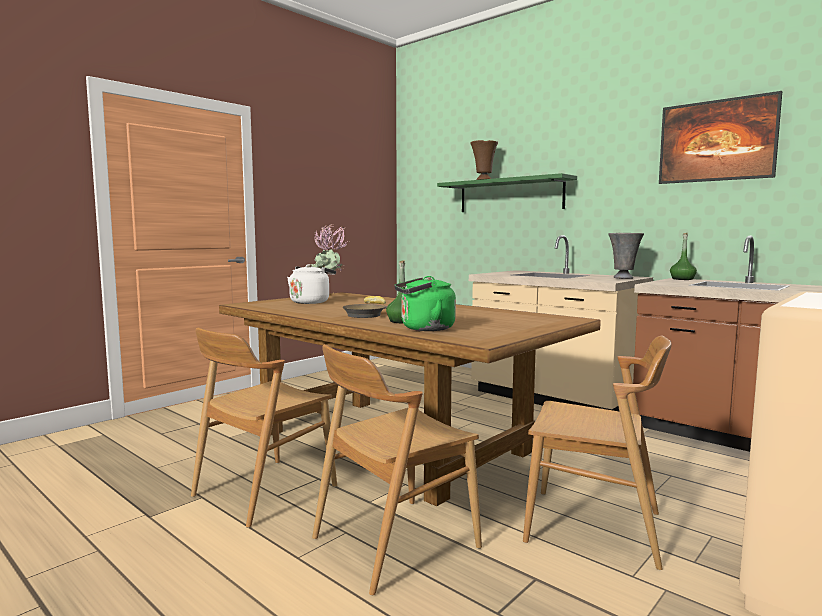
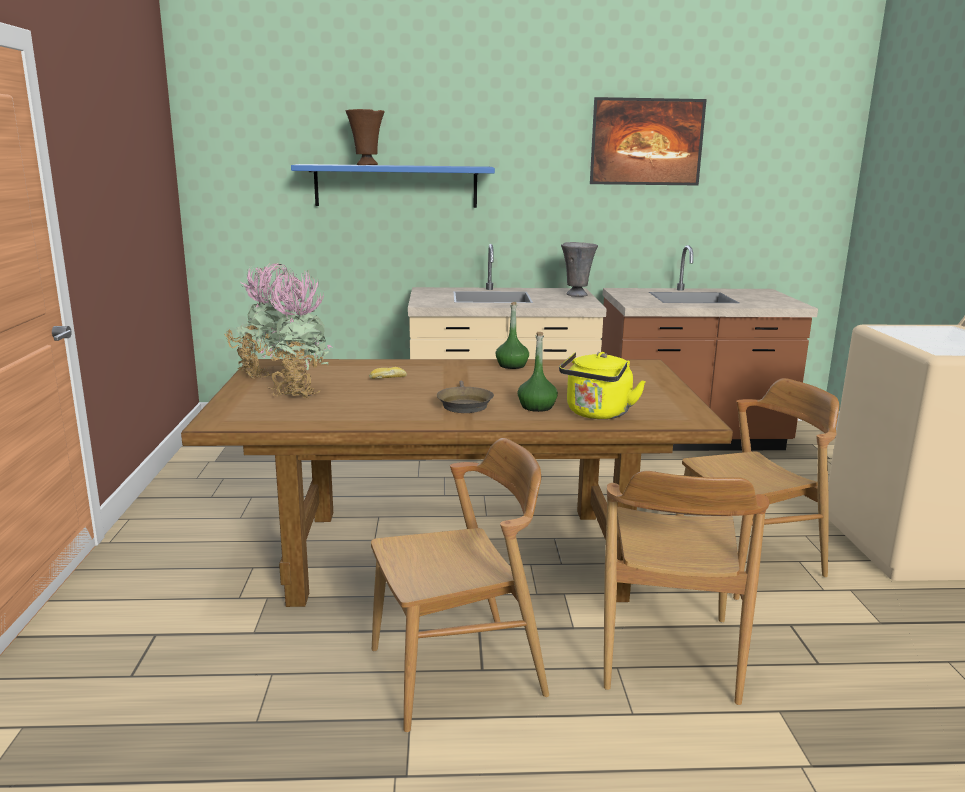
camera: 45 degrees left, 10 degrees up
brown chair [191,327,337,528] -> brown chair turned 105 degrees counterclockwise [371,438,549,733]
white kettle [287,264,336,304] -> potted plant [261,270,332,398]
green kettle [394,276,456,331] -> yellow kettle [559,352,646,419]
green shelf [437,173,577,212] -> blue shelf [291,164,495,208]
green bottle [670,233,697,280] -> green bottle moved to [495,302,529,369]

